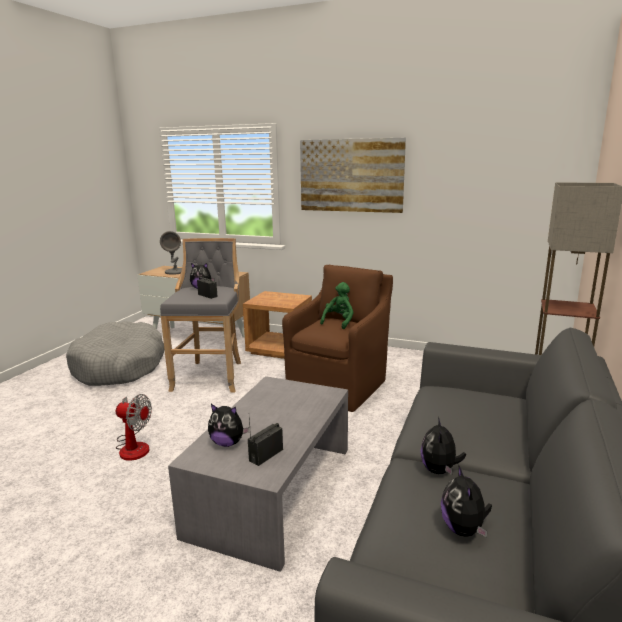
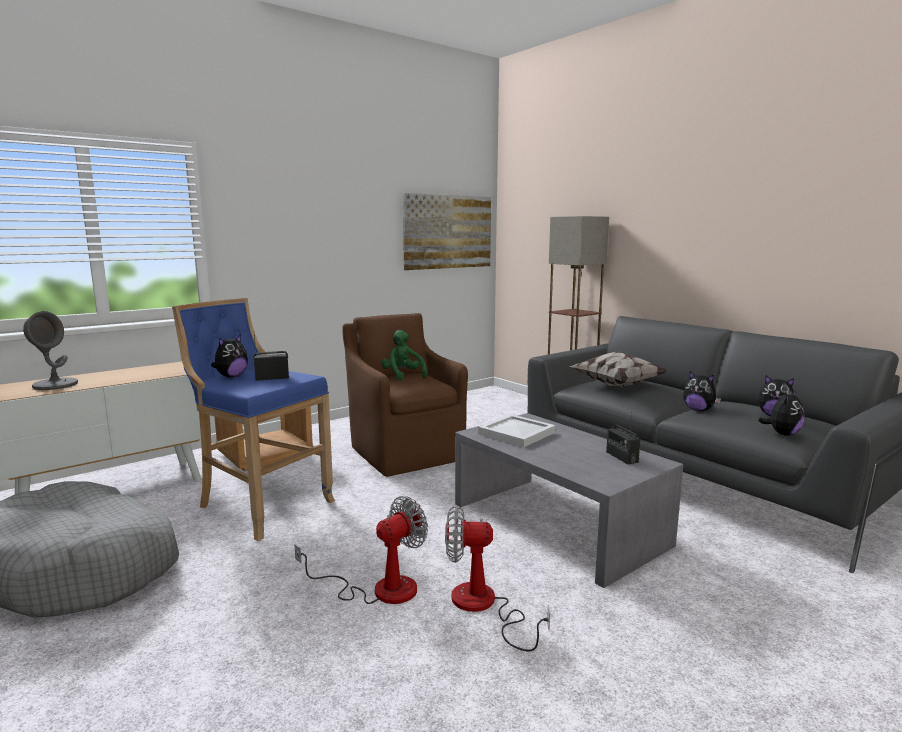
camera: 60 degrees left, 5 degrees down
grey stool [160,238,241,393] -> blue stool [172,298,335,541]
plush toy [208,404,249,447] -> plush toy moved to [758,390,805,436]
picture [300,138,406,213] -> picture moved to [403,193,491,270]
none -> fan [445,505,550,651]
none -> white tray [478,414,556,447]
none -> pillow [570,352,667,387]

